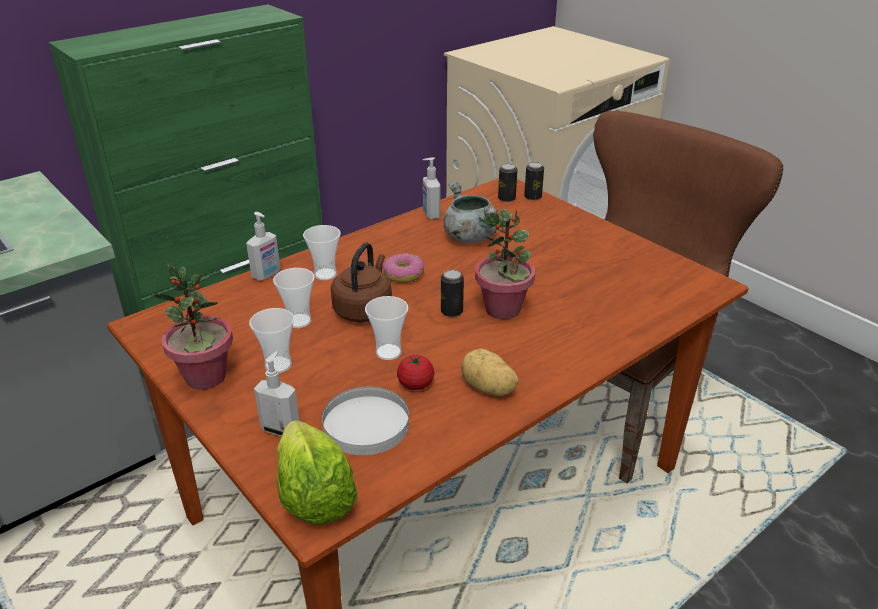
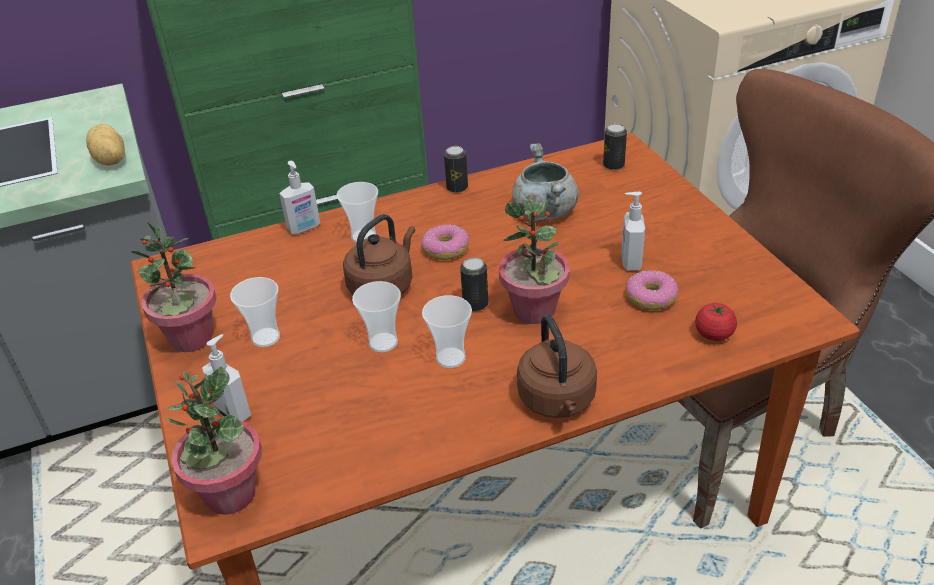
camera: 20 degrees right, 5 degrees up
cup [273,268,315,328] -> cup moved to [422,295,472,368]
lettuce [277,420,358,525] -> potted plant [165,366,262,515]
white plate [322,387,409,455] -> none
tomato [397,355,434,390] -> tomato moved to [695,303,737,341]
soap dispenser [423,157,440,219] -> soap dispenser moved to [621,192,645,271]
potato [461,348,519,396] -> potato moved to [86,124,125,166]
can [524,162,544,200] -> can moved to [444,146,468,193]
none -> brown kettle [517,314,597,418]
none -> donut [626,270,678,310]

